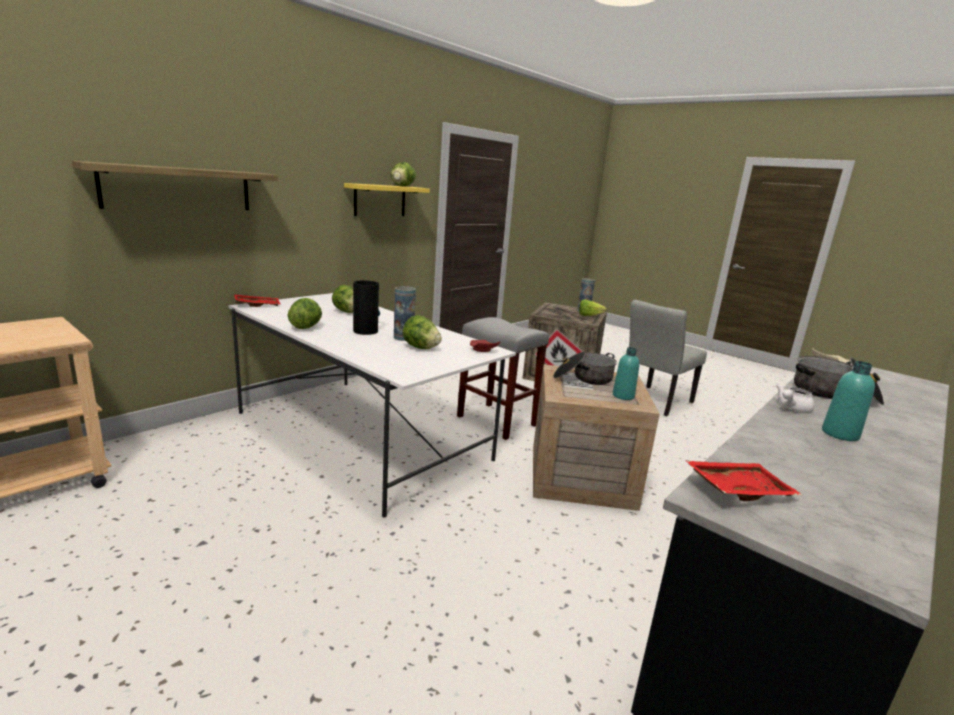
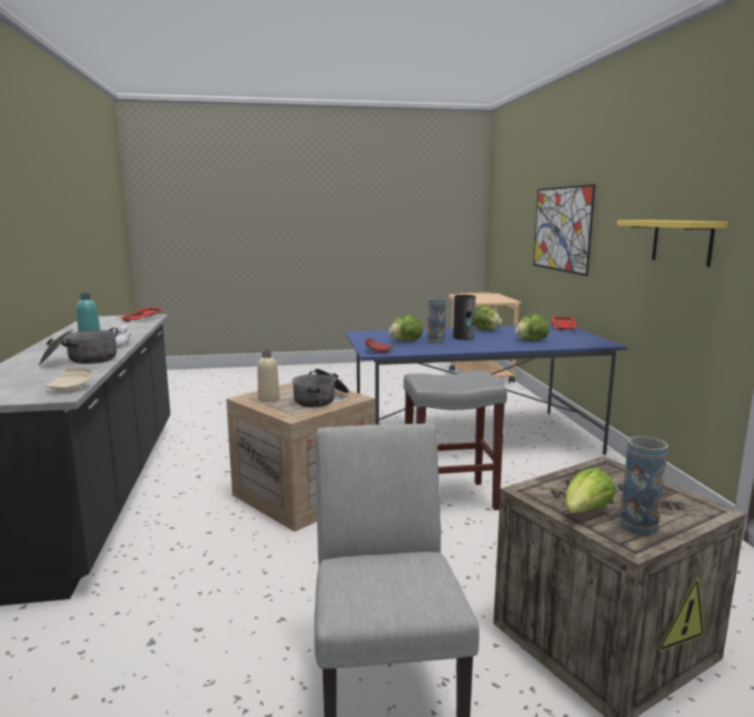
camera: 130 degrees right, 5 degrees down
shelf [72,161,278,210] -> picture [533,184,596,276]
white dining table [228,293,516,518] -> blue dining table [345,325,627,455]
lettuce [391,162,416,186] -> none
turquoise bottle [613,347,639,400] -> beige bottle [257,350,280,402]

